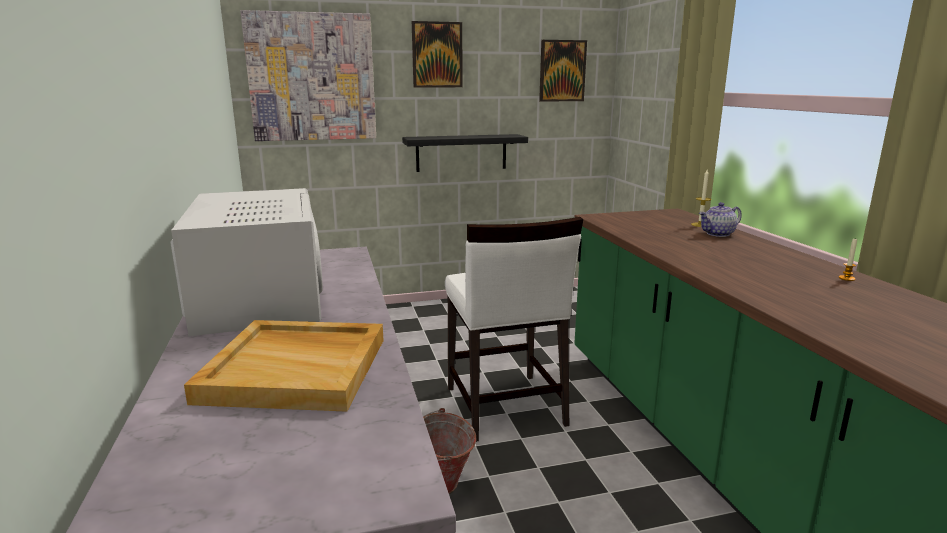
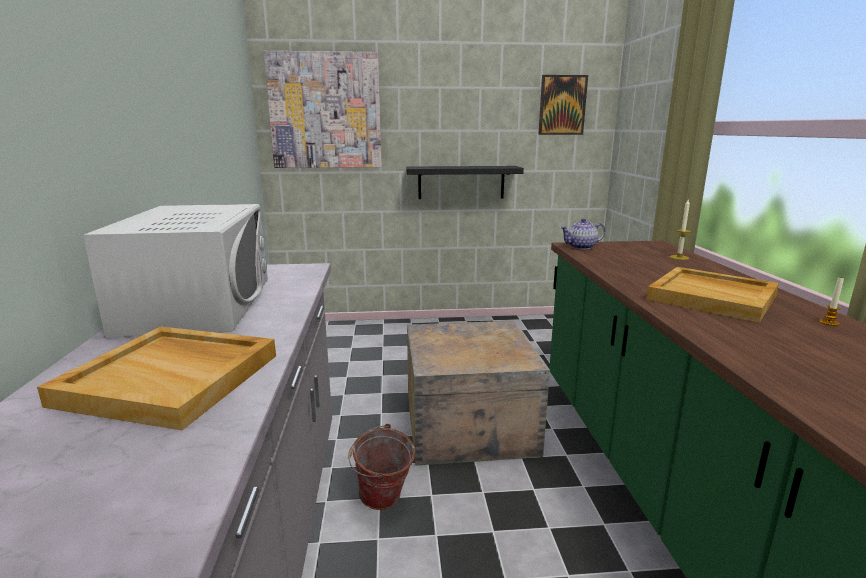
camera: 10 degrees right, 0 degrees up
picture [412,21,463,88] -> none
white chair [445,217,583,442] -> crate [407,321,550,466]
teapot [699,202,742,237] -> teapot moved to [560,218,606,250]
none -> beige tray [646,267,779,323]

